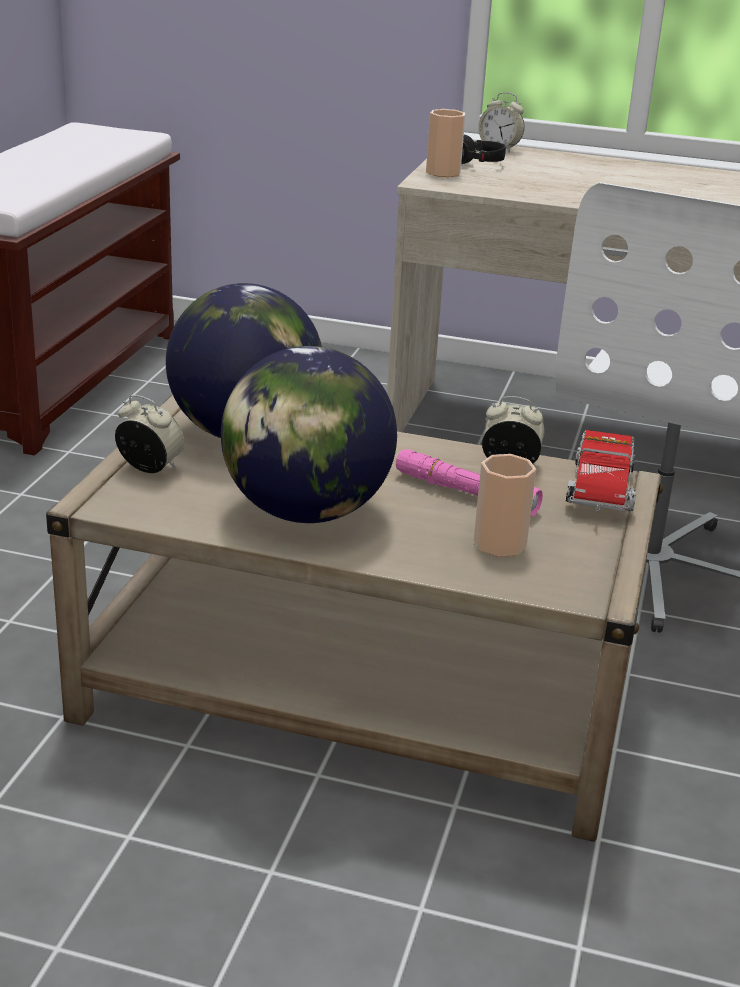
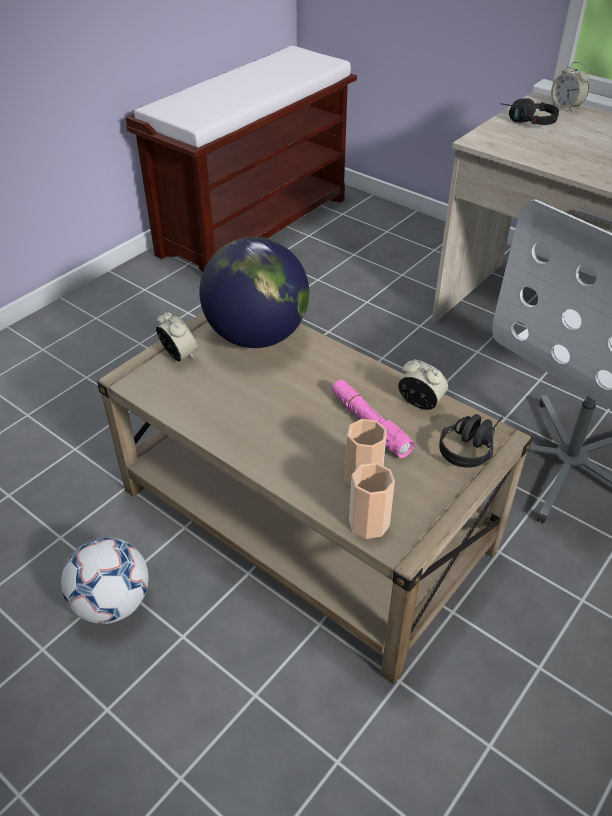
camera: 25 degrees right, 15 degrees up
globe [221,346,397,523] -> none
cup [426,109,465,177] -> cup moved to [349,463,395,539]
toy truck [566,430,636,512] -> black headphones [439,414,503,468]
none -> football [61,537,149,624]

